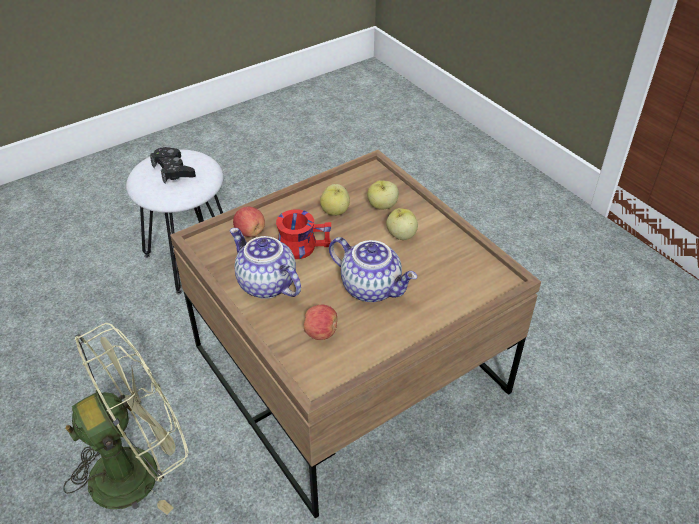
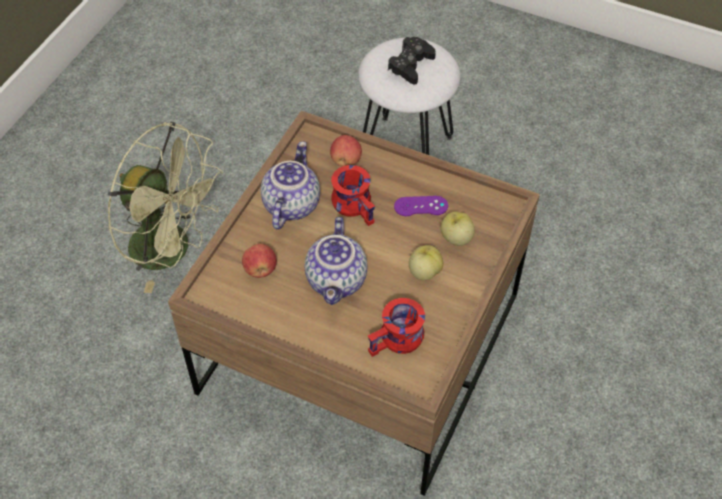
camera: 60 degrees right, 10 degrees up
apple [320,184,350,216] -> purple game controller [394,196,448,216]
none -> red mug [368,298,425,357]

